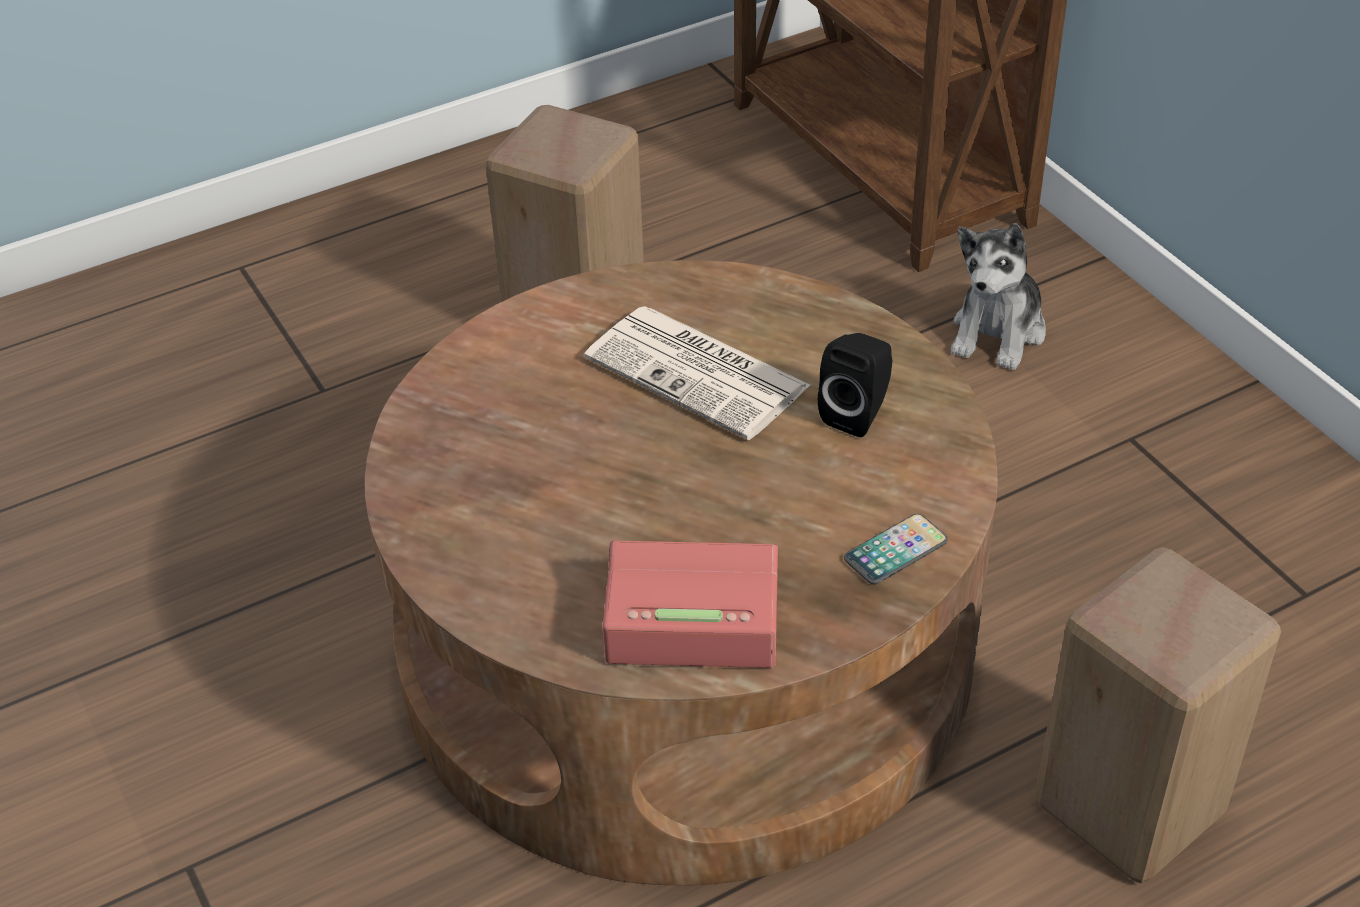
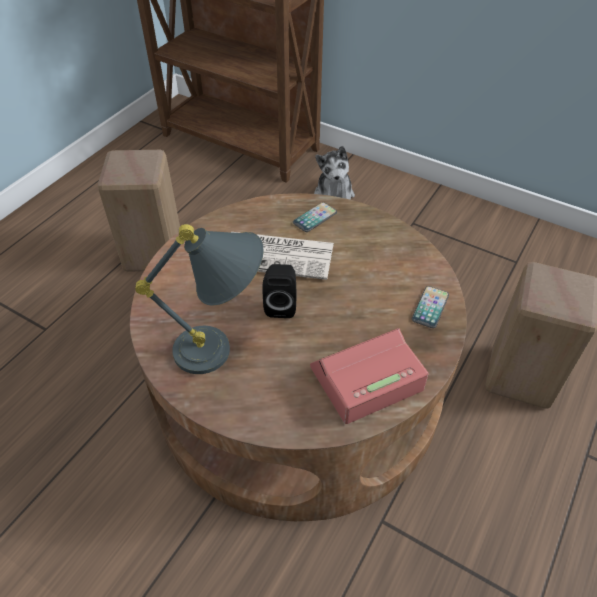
camera: 30 degrees left, 5 degrees up
black speaker [818,333,892,437] -> black speaker moved to [262,264,296,318]
none -> grey table lamp [135,224,263,374]
none -> phone [293,202,337,232]

